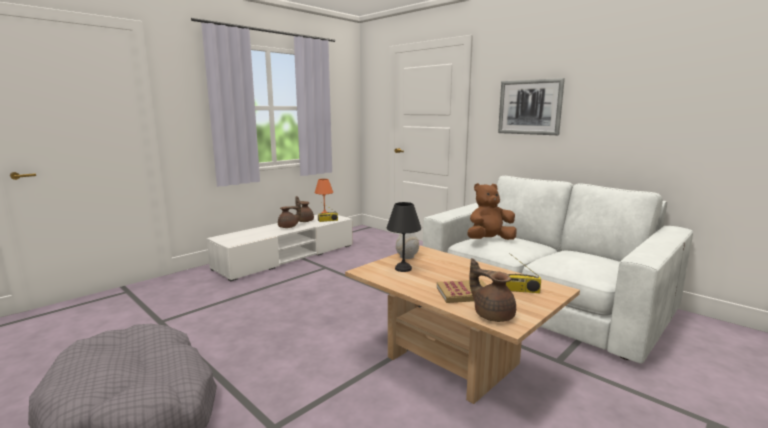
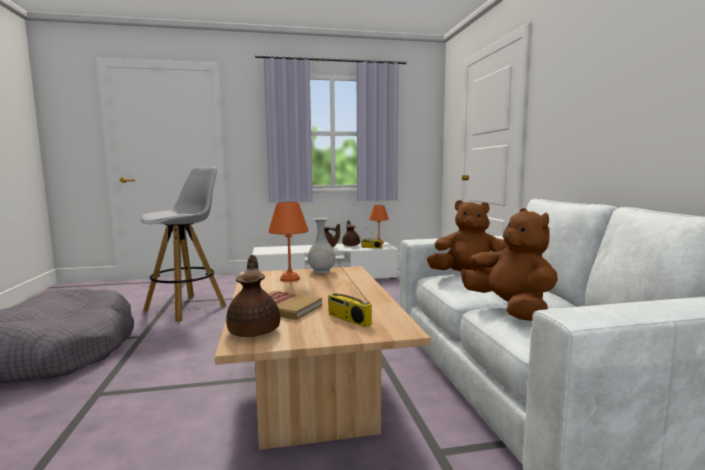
camera: 35 degrees right, 5 degrees down
black table lamp [387,202,421,272] -> orange table lamp [268,202,309,282]
picture [498,78,565,135] -> none
none -> white stool [140,166,226,322]
none -> brown plush toy [461,208,558,321]

